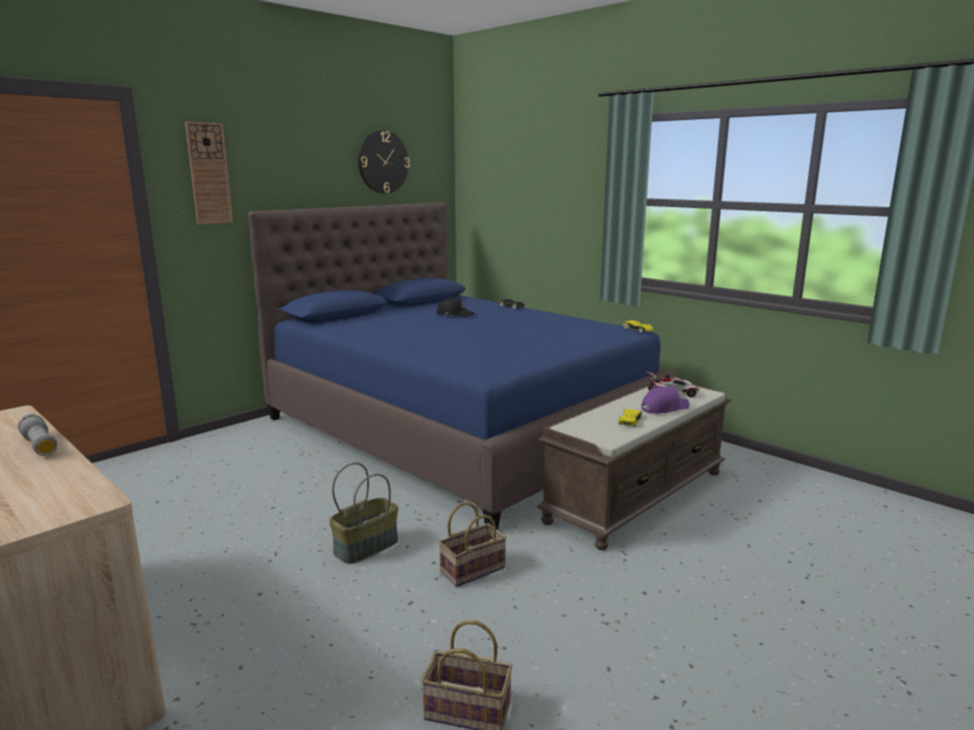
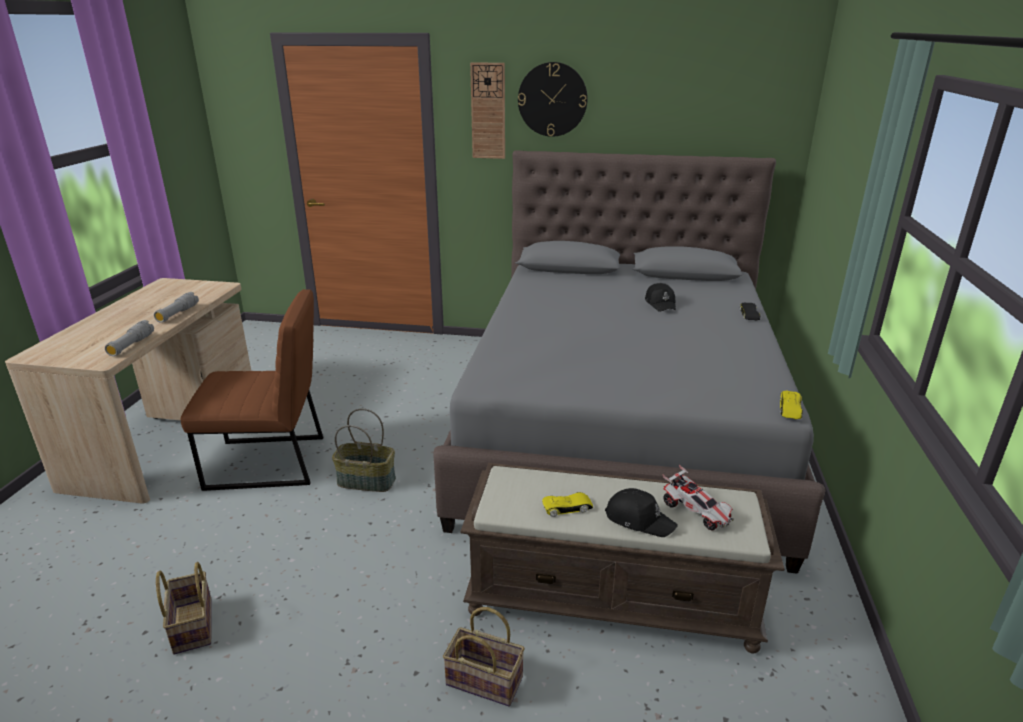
camera: 55 degrees right, 10 degrees up
blue bed [248,202,676,529] -> grey bed [433,150,825,574]
wall clock [358,130,410,194] -> wall clock moved to [518,62,588,137]
basket [439,502,507,587] -> basket moved to [443,607,525,707]
purple cap [642,386,689,414] -> black cap [605,488,678,537]
none -> grey flashlight [105,320,154,356]
none -> brown chair [181,289,323,491]

